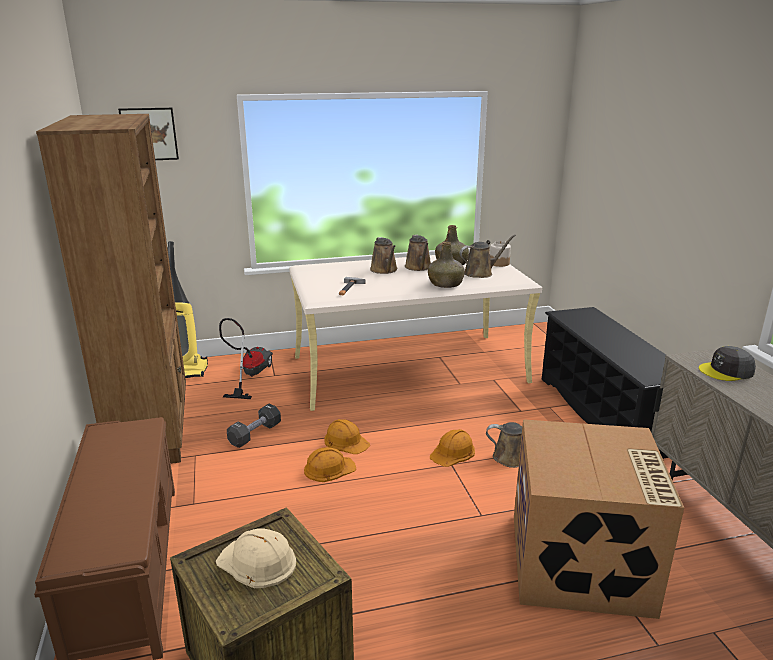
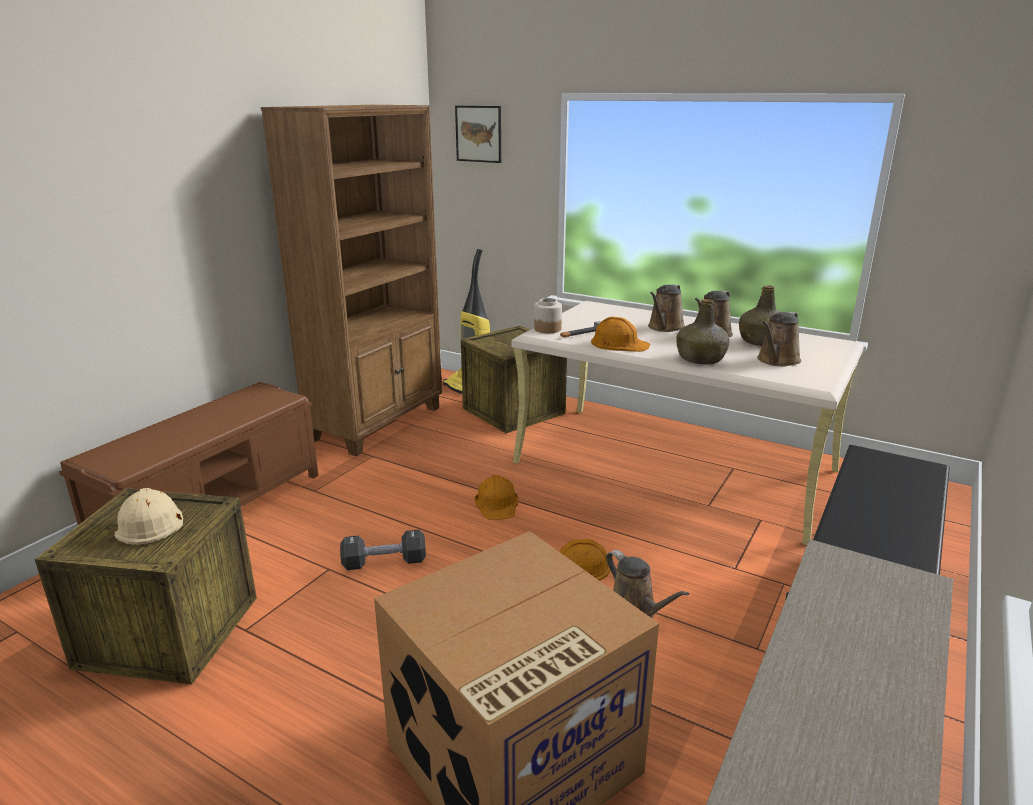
camera: 45 degrees right, 0 degrees up
vacuum cleaner [219,318,273,399] -> crate [461,326,567,433]
black dumbbell [227,404,281,448] -> black dumbbell moved to [340,530,426,570]
orange hard hat [304,447,356,482] -> orange hard hat moved to [591,317,650,352]
brown watering can [460,234,516,278] -> brown watering can turned 105 degrees clockwise [757,312,801,367]
jar [490,241,511,267] -> jar moved to [534,298,562,333]
grey cap [699,346,756,381] -> none

